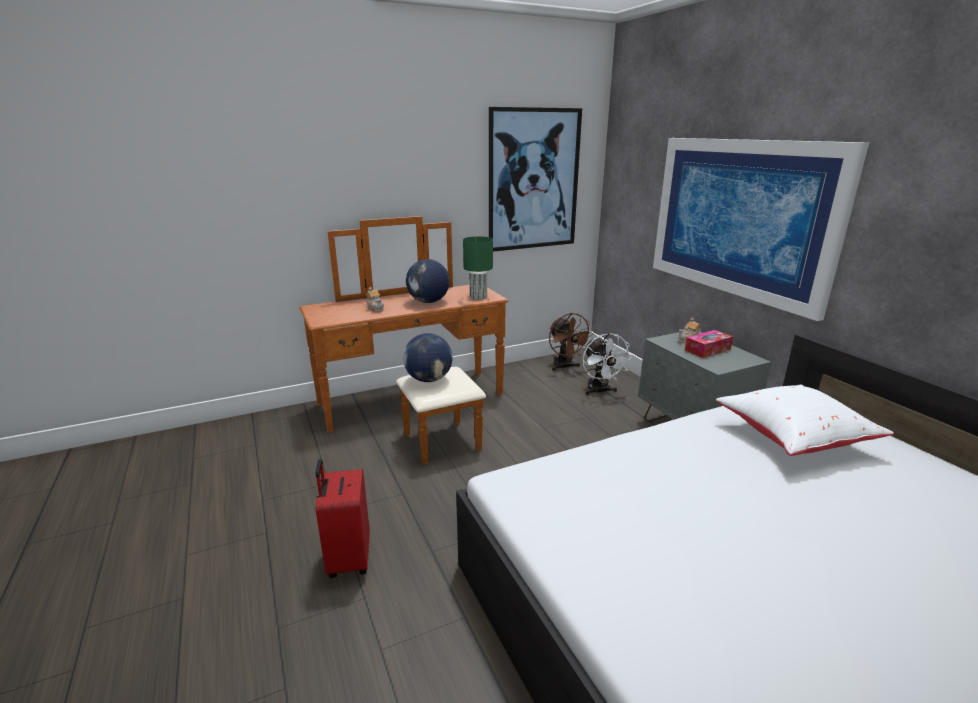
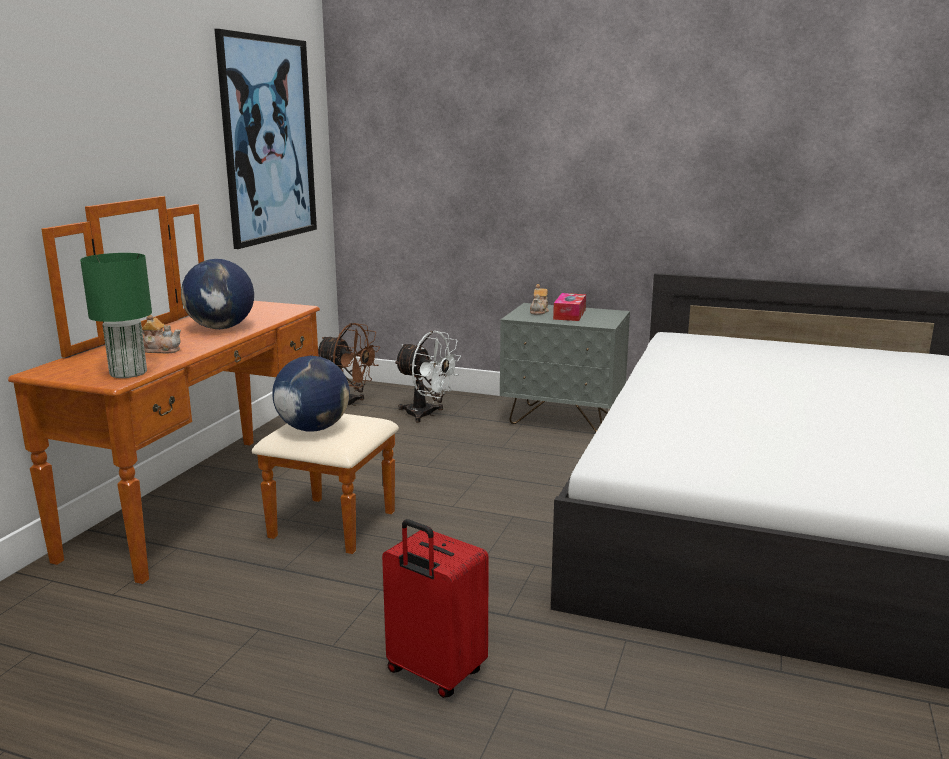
camera: 45 degrees left, 5 degrees down
green table lamp [463,236,493,300] -> green table lamp moved to [80,253,152,378]
picture [653,138,869,321] -> none
white pillow [716,385,894,456] -> none

